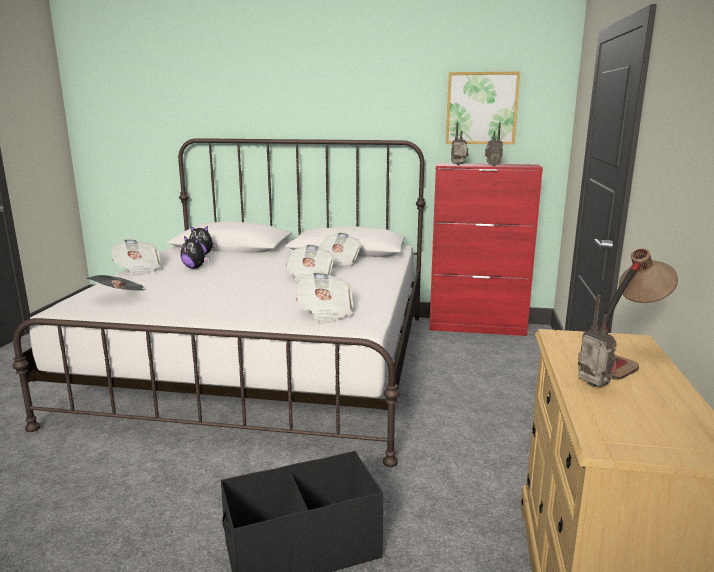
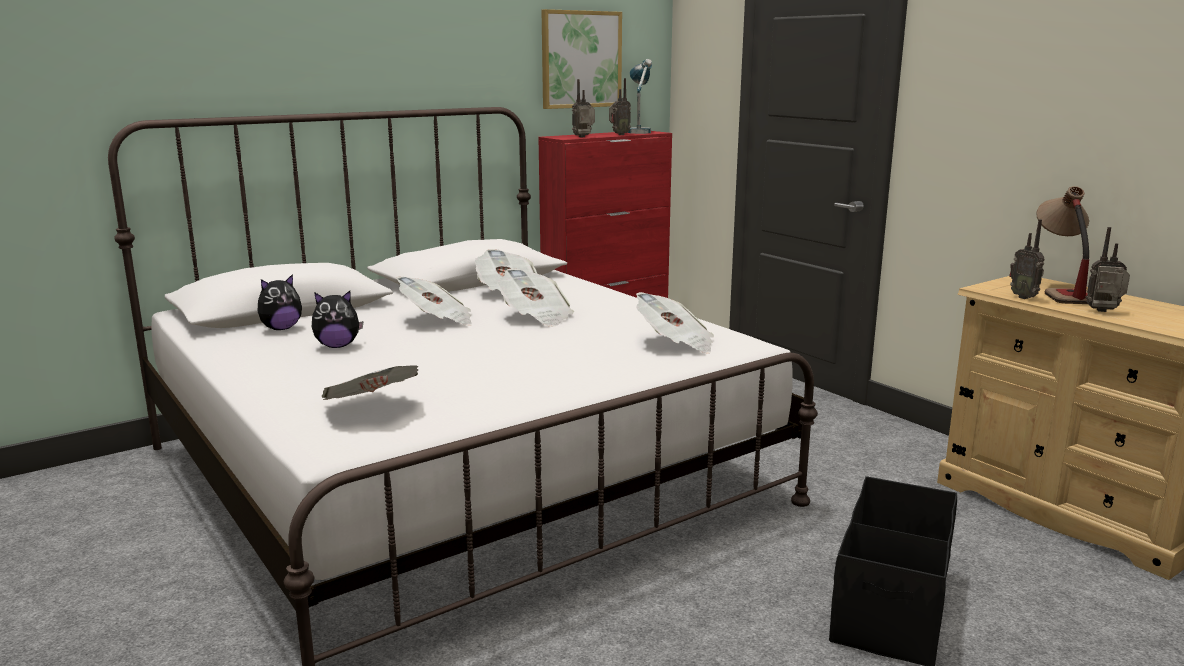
camera: 45 degrees left, 0 degrees up
newspaper [112,239,161,276] -> newspaper moved to [396,276,472,325]
none -> table lamp [628,59,652,134]
none -> radio [1009,219,1045,299]

